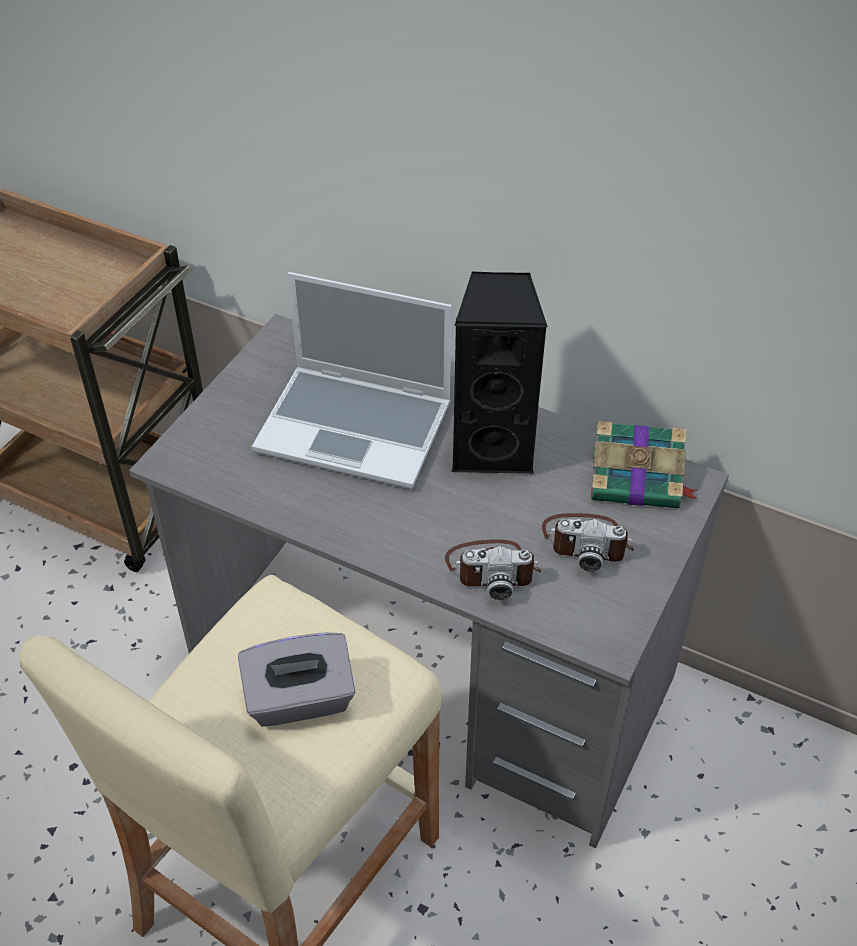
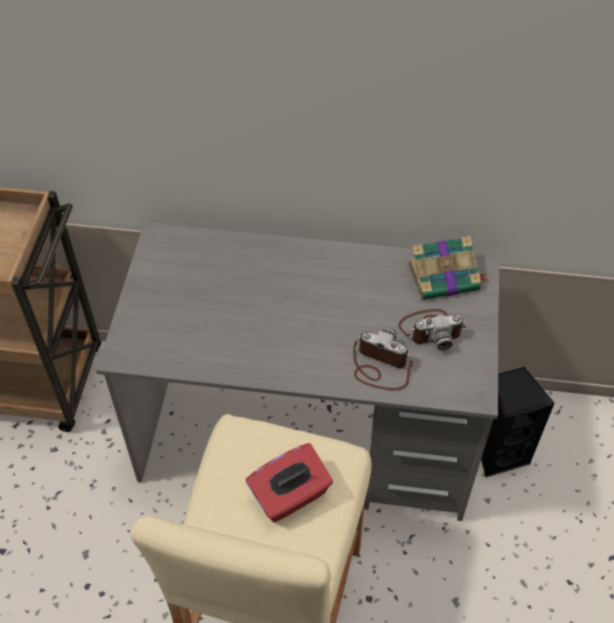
camera: 20 degrees left, 5 degrees up
grey tissue box [238,632,355,727] -> red tissue box [246,443,333,523]
laptop [252,272,452,489] -> none
camera [445,539,541,600] -> camera turned 135 degrees counterclockwise [353,327,413,390]
black speaker [451,271,548,474] -> black speaker moved to [481,367,555,477]

